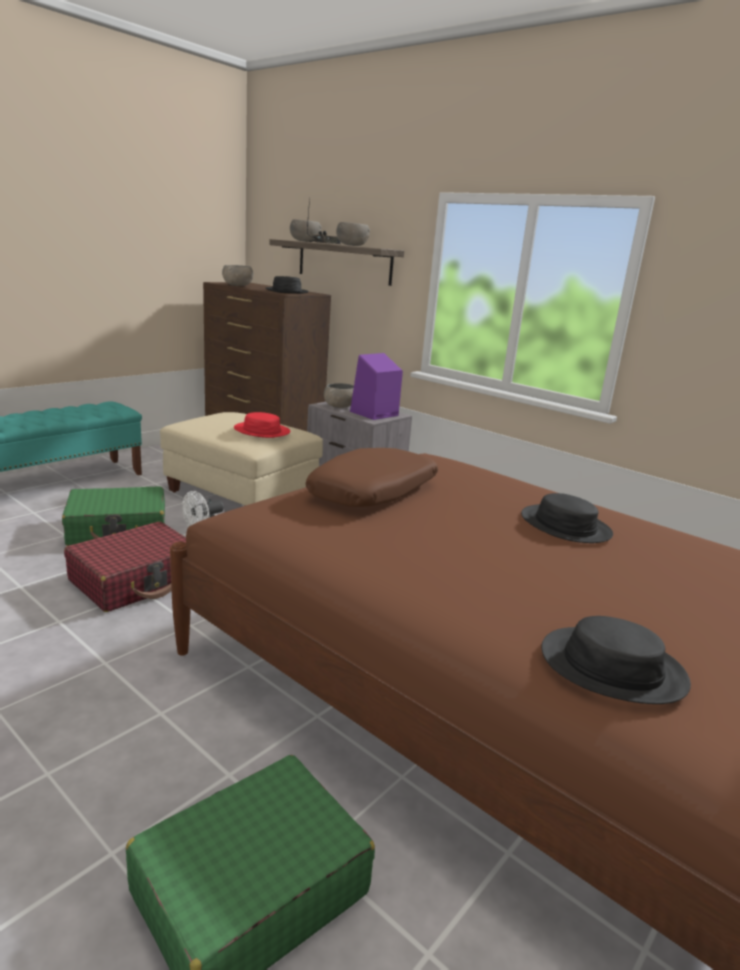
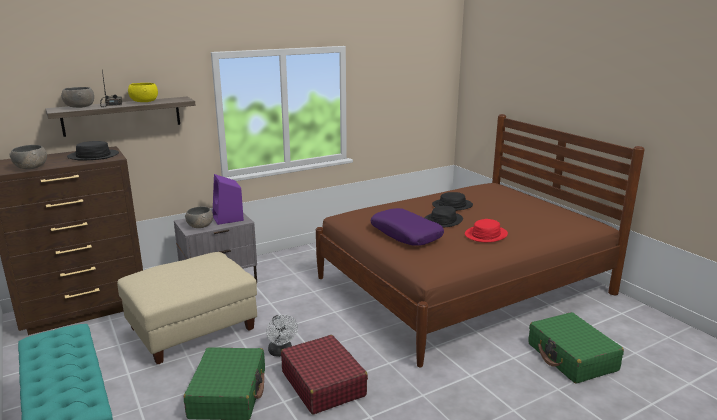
camera: 70 degrees left, 0 degrees up
red hat [234,412,291,438] -> red hat moved to [465,219,508,242]
brown pillow [306,448,438,507] -> purple pillow [371,208,444,246]
grey bowl [336,222,370,246] -> yellow bowl [128,83,158,102]
black hat [541,616,691,704] -> black hat moved to [425,206,463,227]

